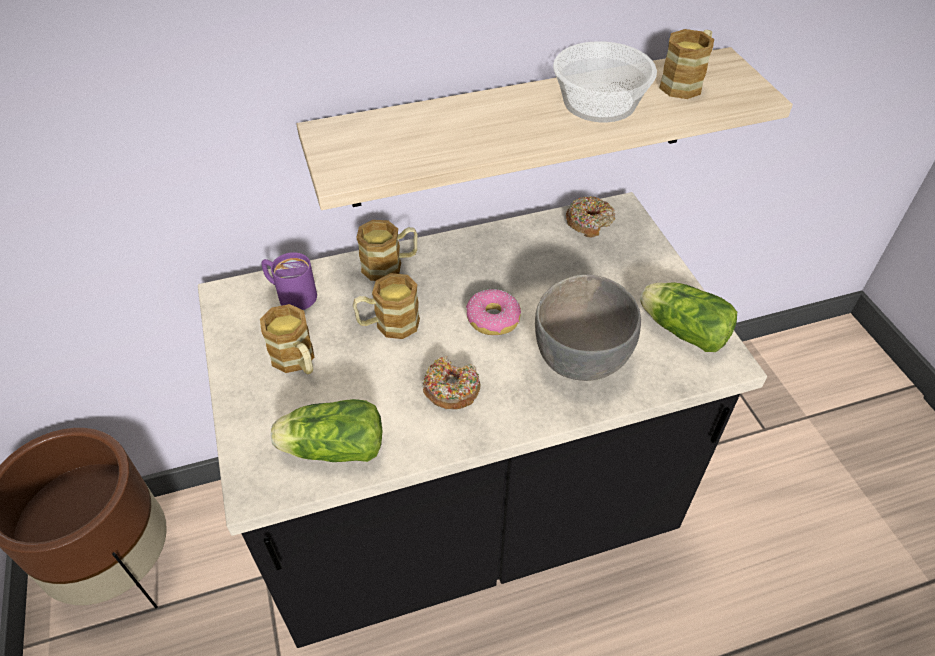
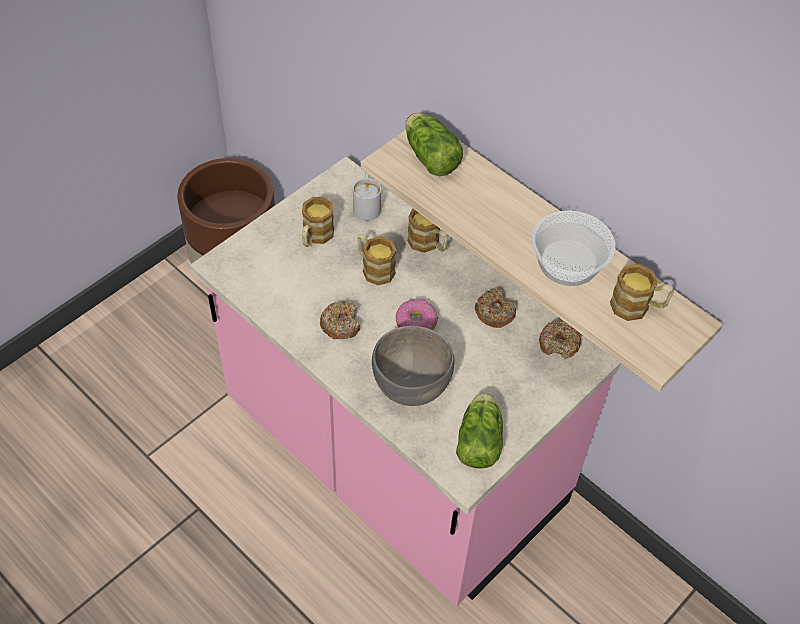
camera: 60 degrees right, 5 degrees up
black counter [198,192,767,648] -> pink counter [190,157,621,607]
purple mug [261,252,317,310] -> white mug [353,174,381,221]
lettuce [271,399,383,462] -> lettuce moved to [405,113,463,176]
none -> donut [475,289,516,328]

